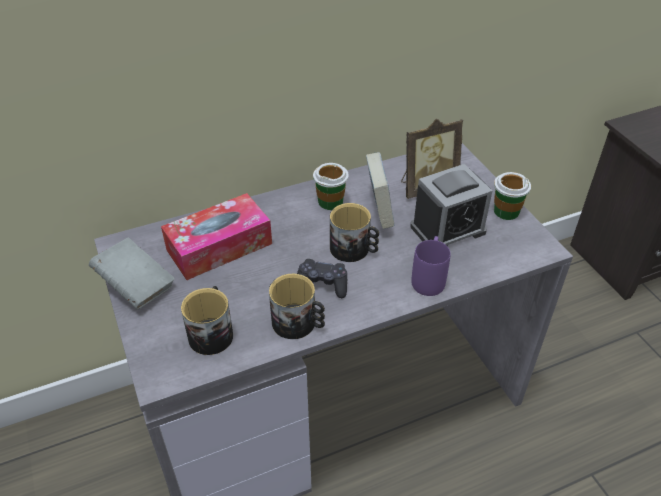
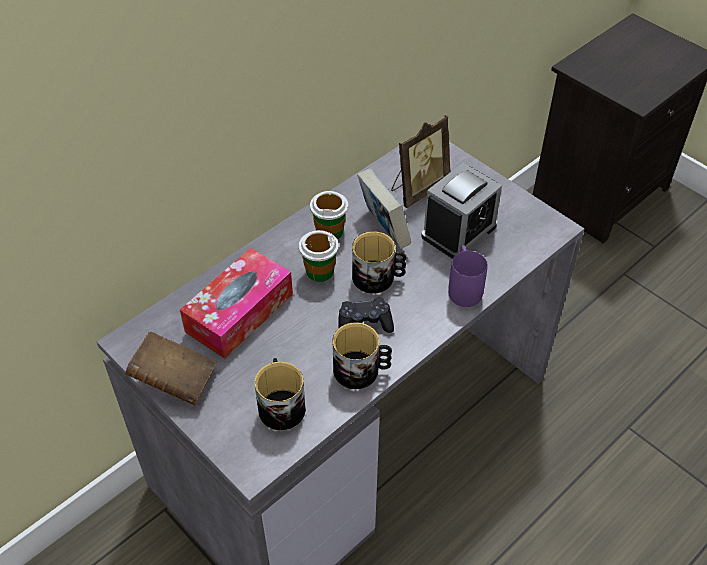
camera: 20 degrees left, 5 degrees up
grey book [89,238,175,310] -> brown book [125,331,217,405]
cup [494,172,531,220] -> cup moved to [299,230,339,282]

